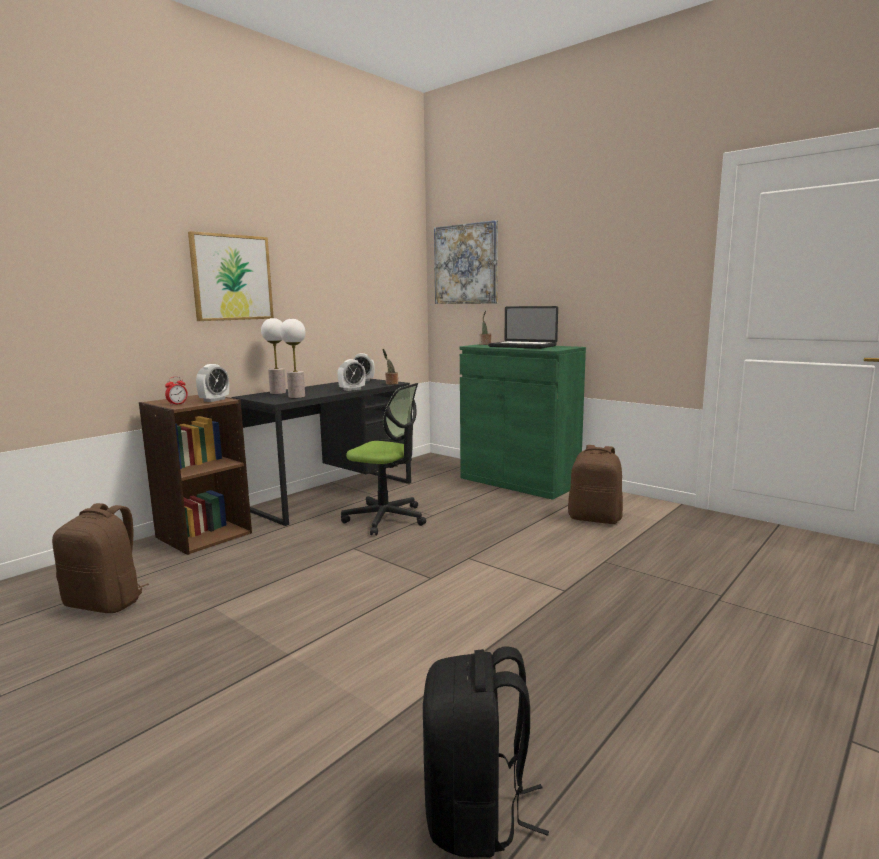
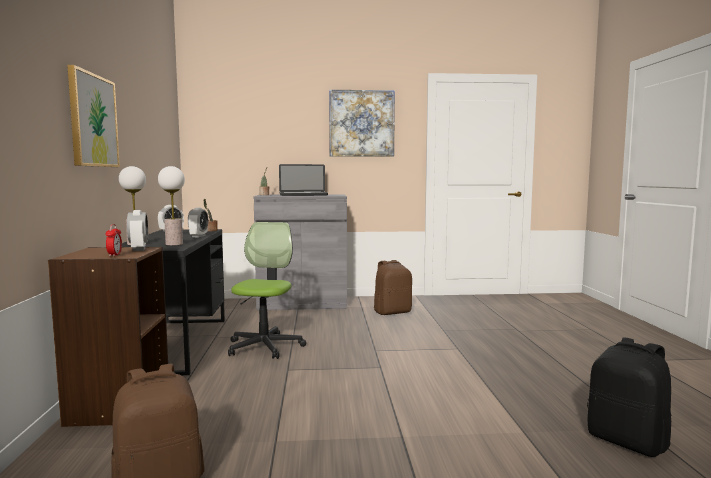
camera: 45 degrees left, 5 degrees down
office chair [341,383,426,535] -> office chair turned 60 degrees counterclockwise [228,222,306,359]
picture [434,220,498,304] -> picture moved to [329,90,395,157]
green cabinet [460,344,586,500] -> grey cabinet [254,194,347,310]

